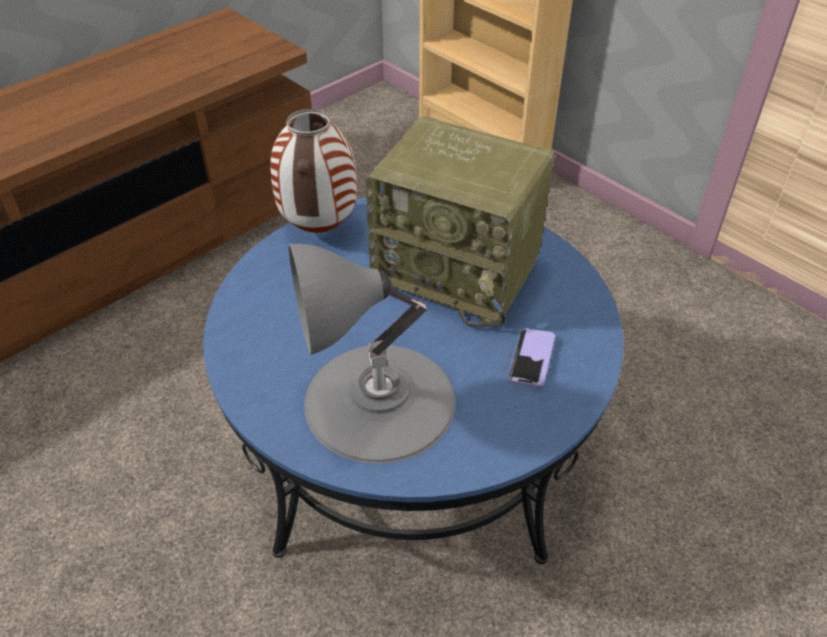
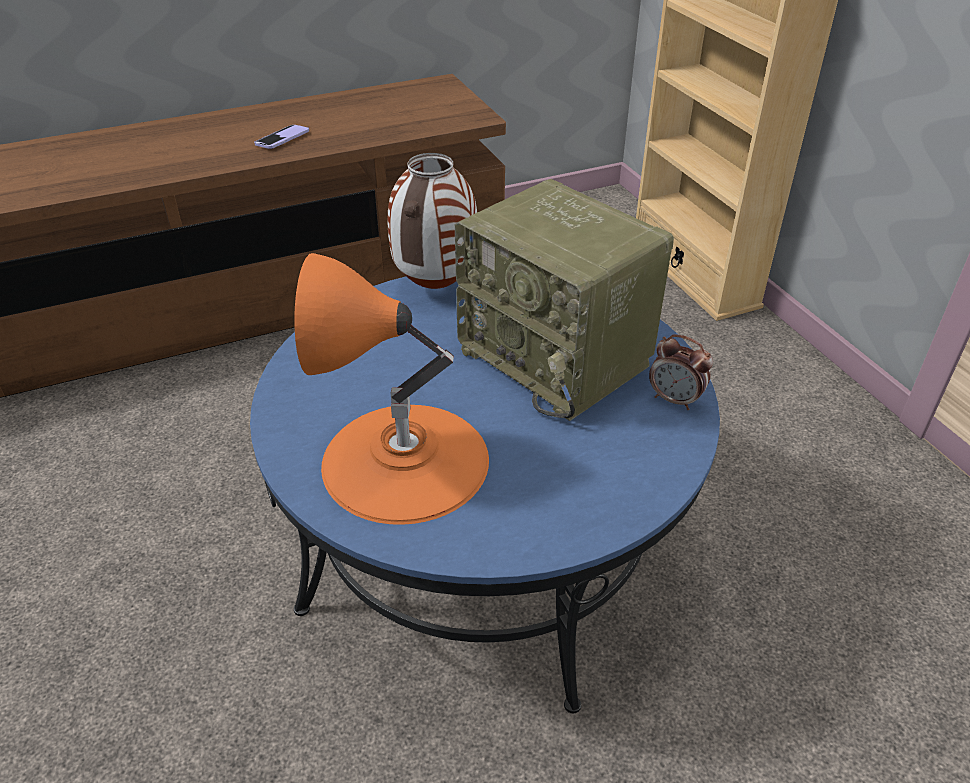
camera: 20 degrees right, 5 degrees down
grey table lamp [289,244,456,464] -> orange table lamp [294,253,489,525]
phone [508,329,555,387] -> phone moved to [254,125,309,149]
none -> alarm clock [649,334,713,410]

